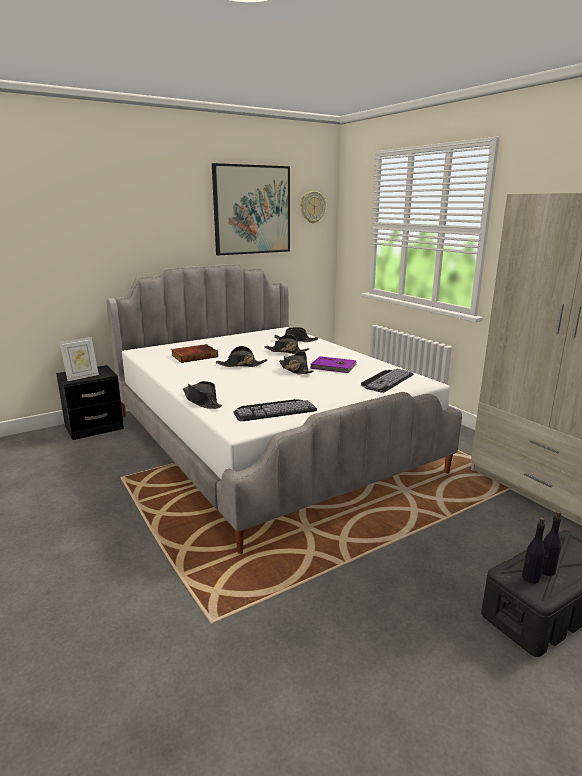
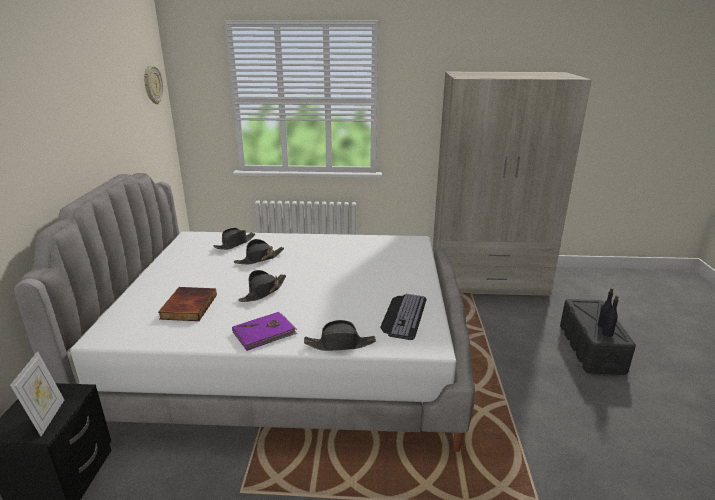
camera: 55 degrees left, 5 degrees up
picture [212,163,290,255] -> none
black hat [279,351,314,374] -> none
purple book [310,356,356,373] -> purple book moved to [232,312,297,351]
keyboard [361,369,414,393] -> none

